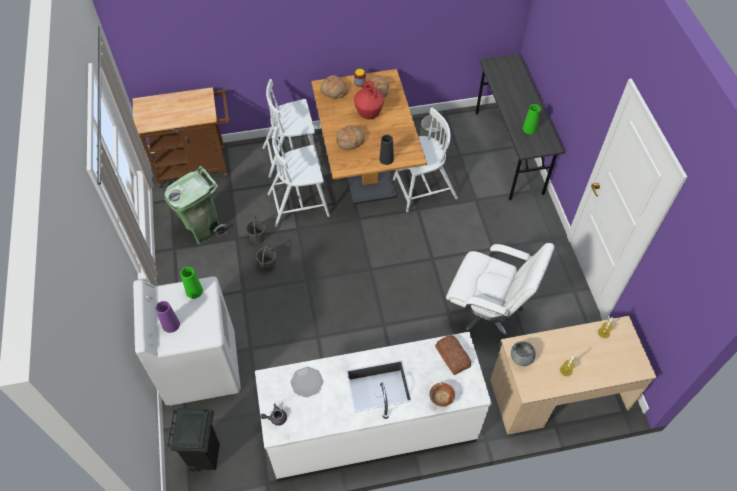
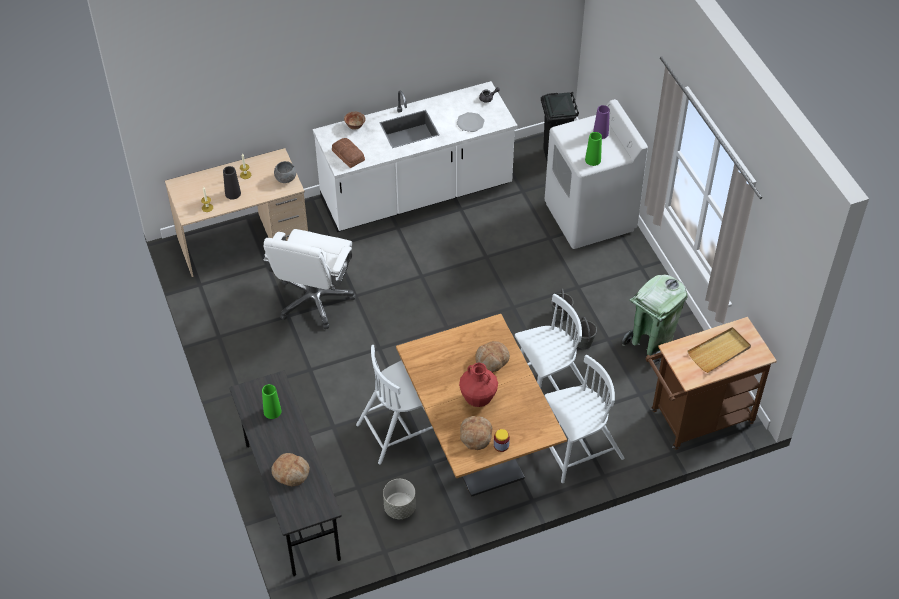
camera: 170 degrees right, 5 degrees down
bread [320,75,348,99] -> bread moved to [271,453,310,487]
black vase [379,135,394,165] -> black vase moved to [223,166,241,200]
white office chair [446,243,555,339] -> white office chair turned 90 degrees counterclockwise [263,229,356,329]
none -> beige tray [688,327,751,373]

